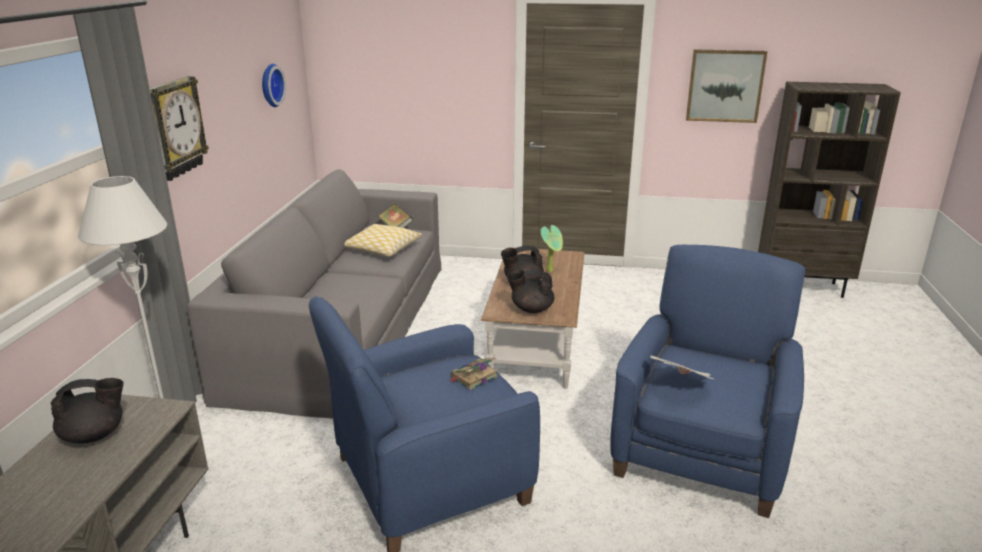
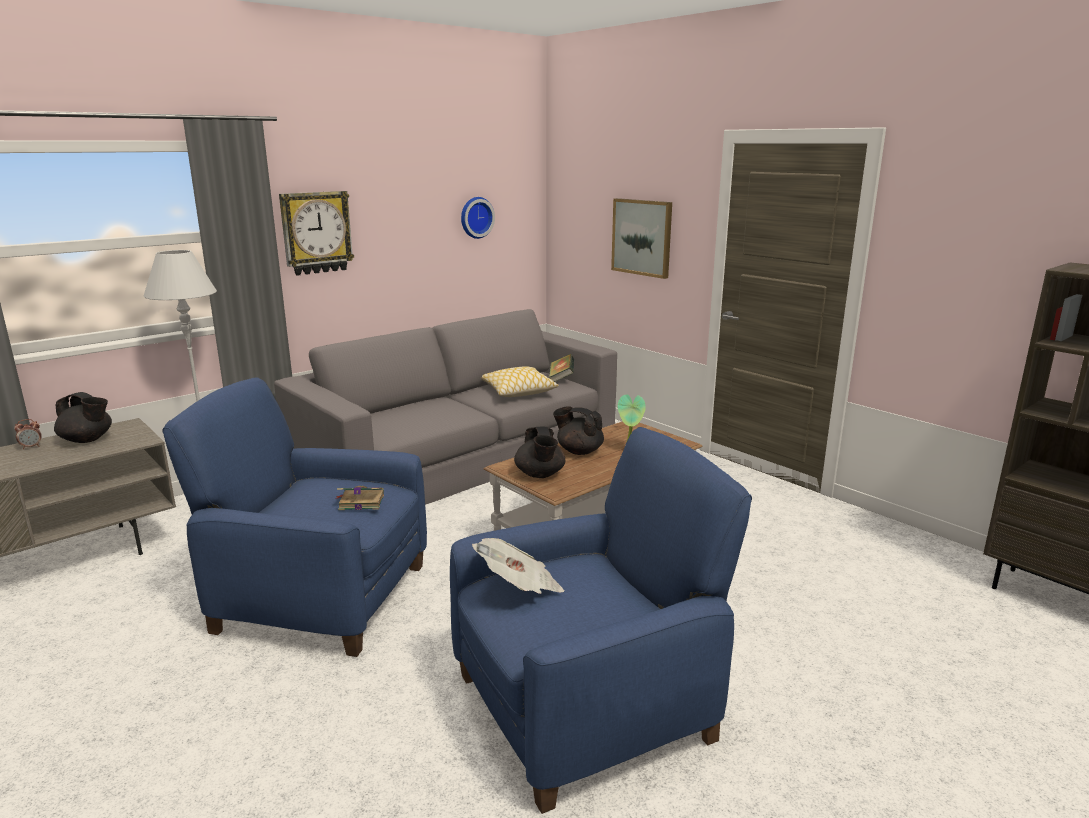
camera: 40 degrees right, 5 degrees down
black teapot [507,270,554,313] -> black teapot turned 150 degrees counterclockwise [514,427,565,478]
picture [686,49,767,123] -> picture moved to [611,198,672,279]
none -> alarm clock [14,419,42,449]

